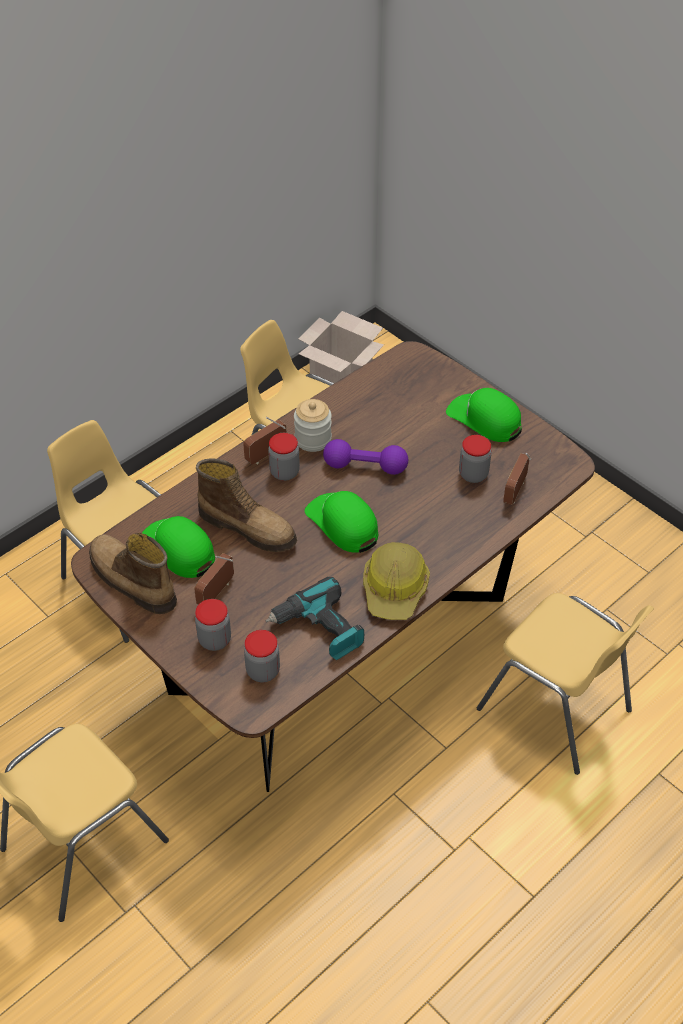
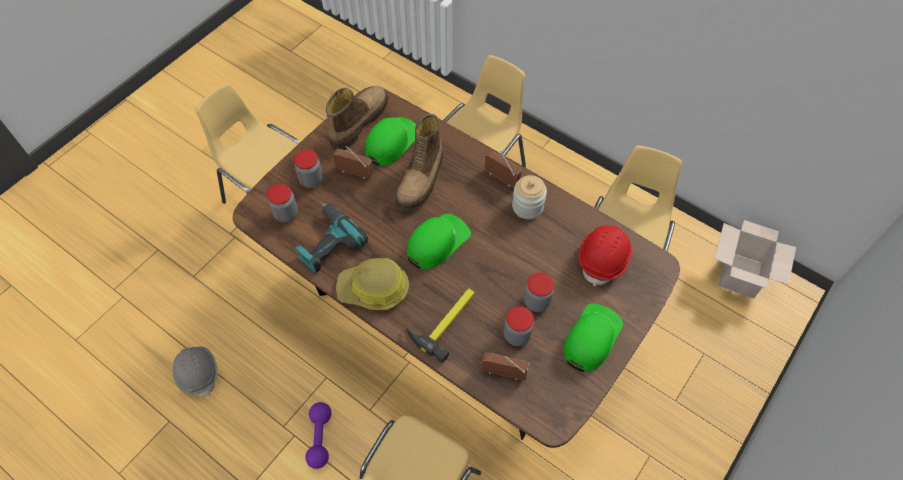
camera: 80 degrees right, 10 degrees up
jar [268,433,300,481] -> jar moved to [524,272,554,312]
purple dumbbell [323,439,408,475] -> purple dumbbell moved to [305,402,332,469]
none -> grey hard hat [173,346,218,397]
none -> hammer [407,288,475,363]
none -> red hard hat [578,225,632,286]

